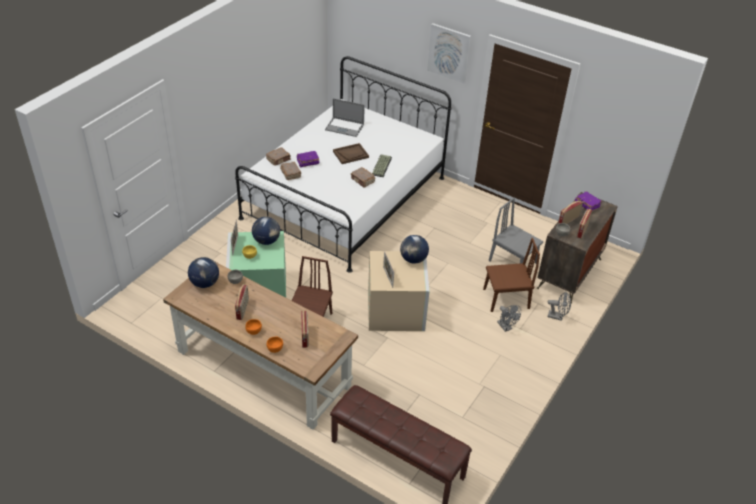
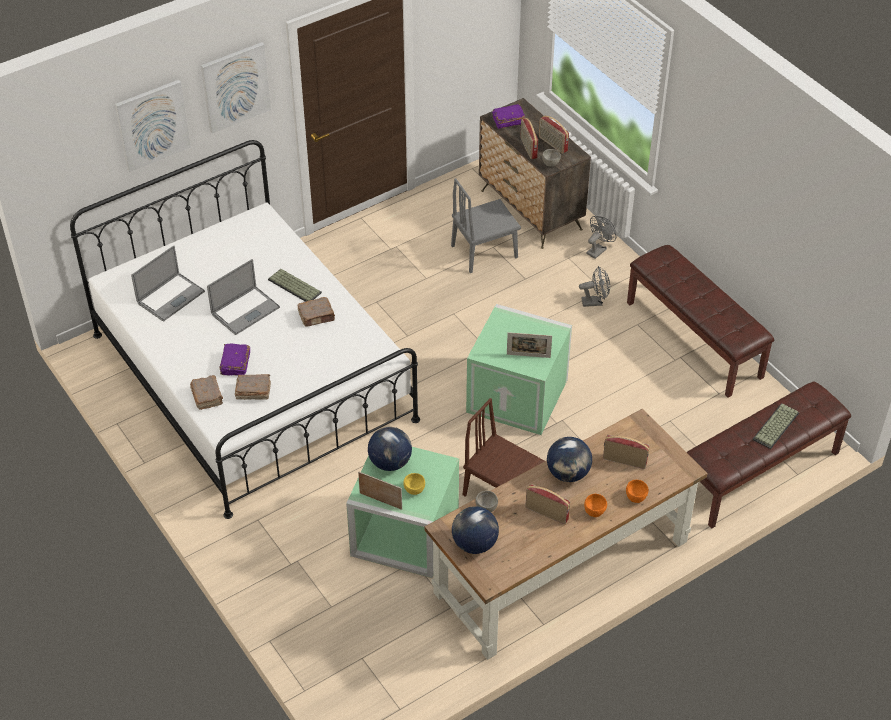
camera: 65 degrees left, 5 degrees up
brown tray [333,143,369,164] -> laptop [207,259,280,335]
beige storage box [368,251,429,331] -> green storage box [466,304,572,435]
globe [400,235,429,263] -> globe moved to [547,437,592,482]
brown chair [483,238,540,312] -> none
none -> picture [115,80,191,172]
none -> brown bench [627,245,774,398]
none -> keyboard [753,403,799,449]

